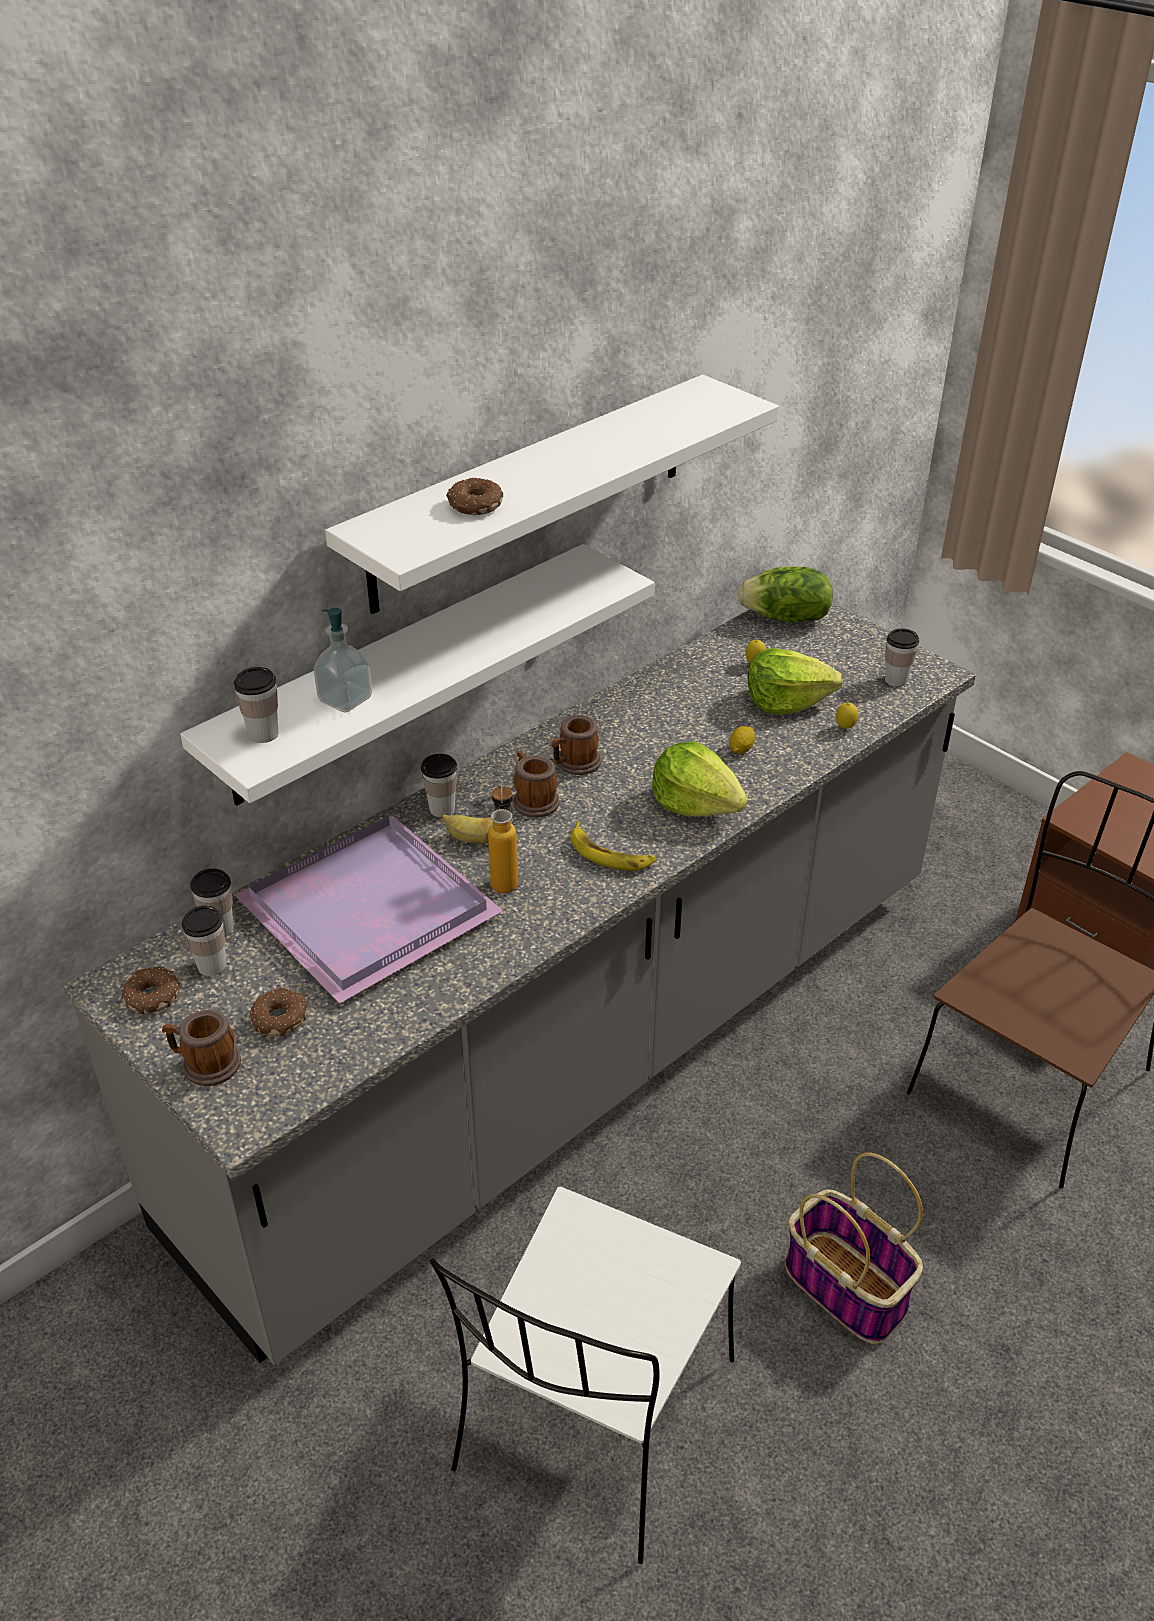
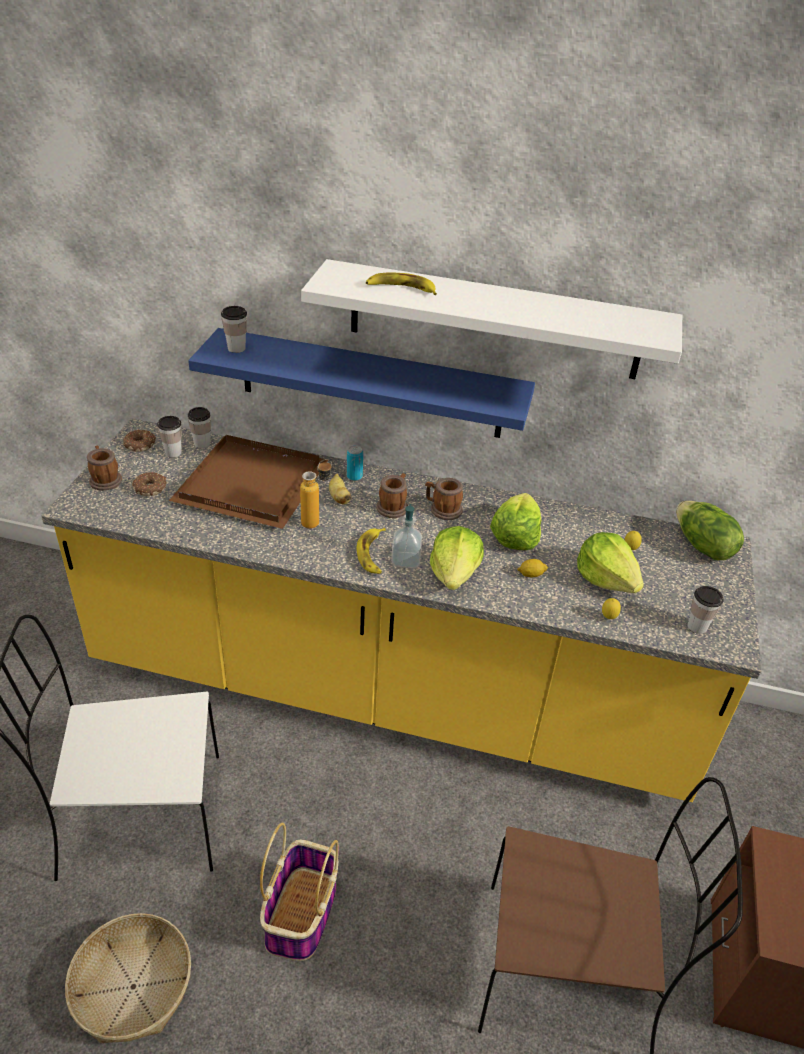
camera: 55 degrees right, 0 degrees up
grey counter [63,603,976,1365] -> yellow counter [41,418,761,802]
white shelf [180,544,654,806] -> blue shelf [188,328,535,438]
purple tray [235,815,503,1004] -> brown tray [169,435,328,529]
soap dispenser [313,608,372,713] -> soap dispenser moved to [391,504,422,568]
cup [421,754,457,817] -> can [347,446,363,481]
donut [446,478,503,515] -> banana [366,272,437,295]
none -> basket [65,913,191,1043]
none -> lettuce [490,493,541,550]

